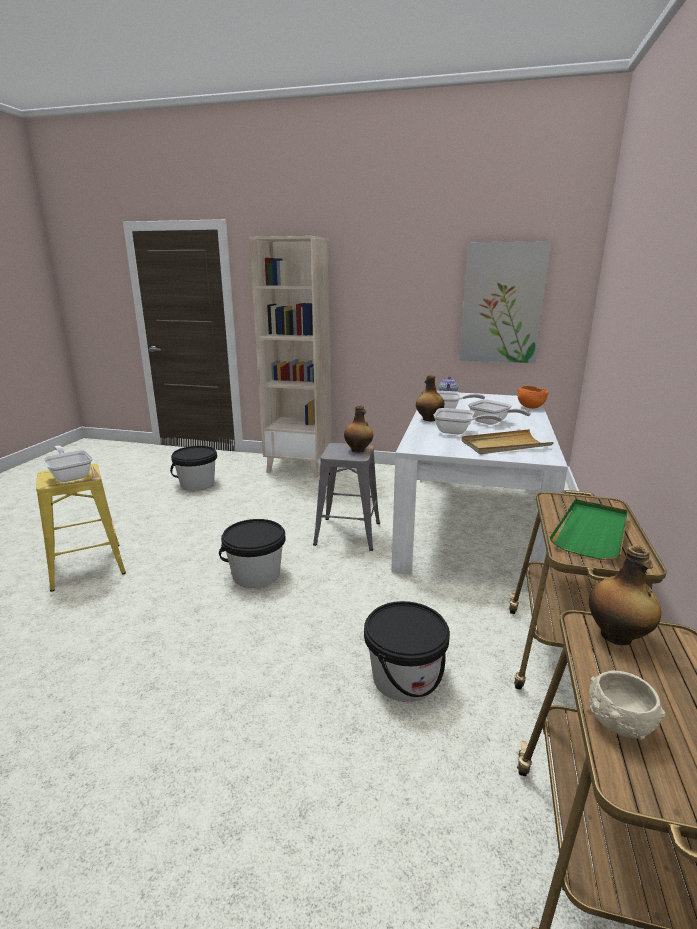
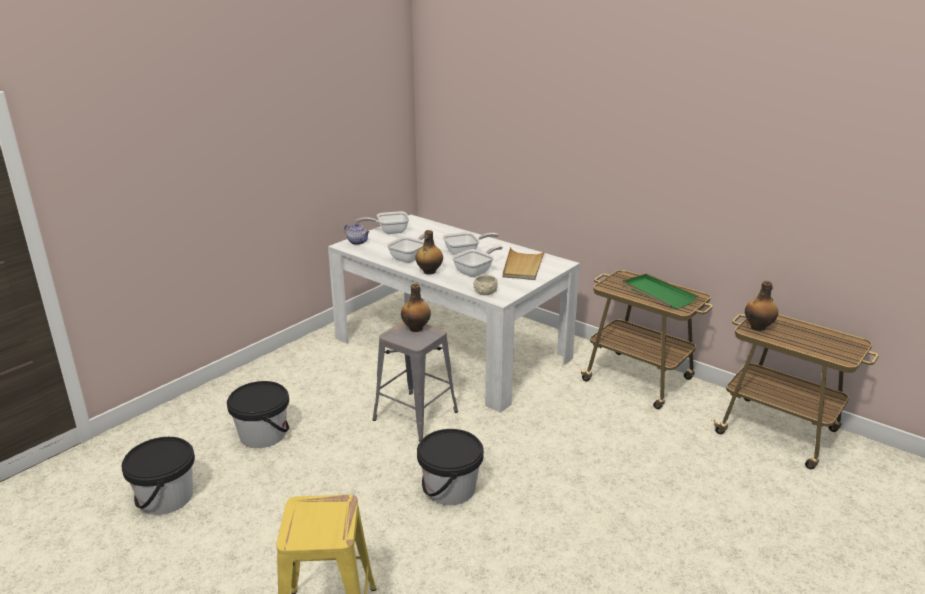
camera: 65 degrees left, 5 degrees up
frying pan [42,445,93,482] -> frying pan moved to [356,211,409,234]
beige bookcase [249,236,332,478] -> none
black bucket [364,601,450,702] -> black bucket moved to [227,381,289,448]
picture [459,241,551,363] -> none
orange bowl [518,386,549,409] -> none
beige bowl [589,671,665,740] -> beige bowl moved to [473,275,498,295]

